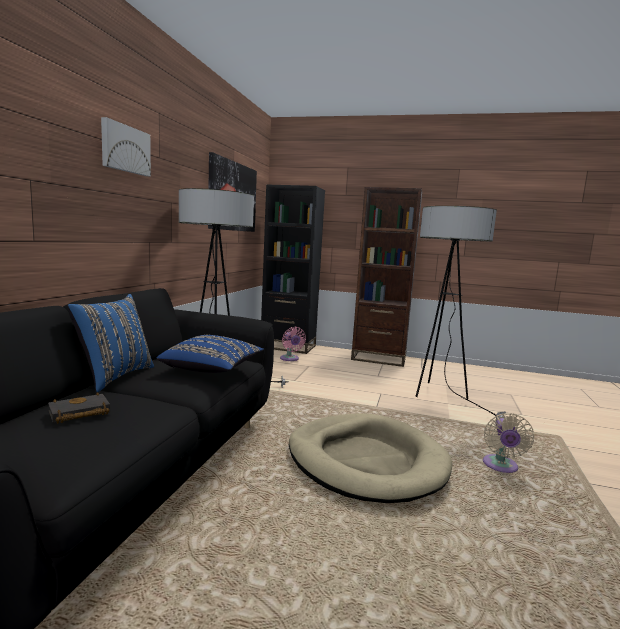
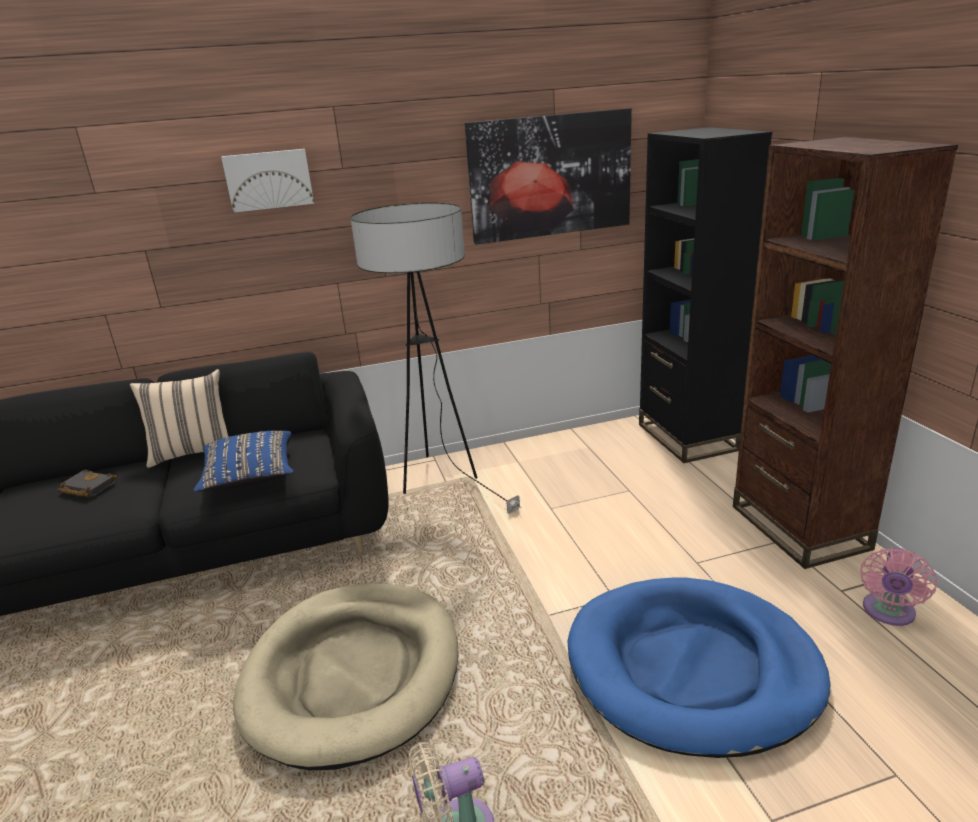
camera: 60 degrees right, 15 degrees up
blue pillow [67,294,154,392] -> beige pillow [130,369,229,468]
pink fan [280,327,306,361] -> pink fan moved to [860,548,937,626]
floor lamp [415,206,506,421] -> blue dog bed [567,577,830,758]

